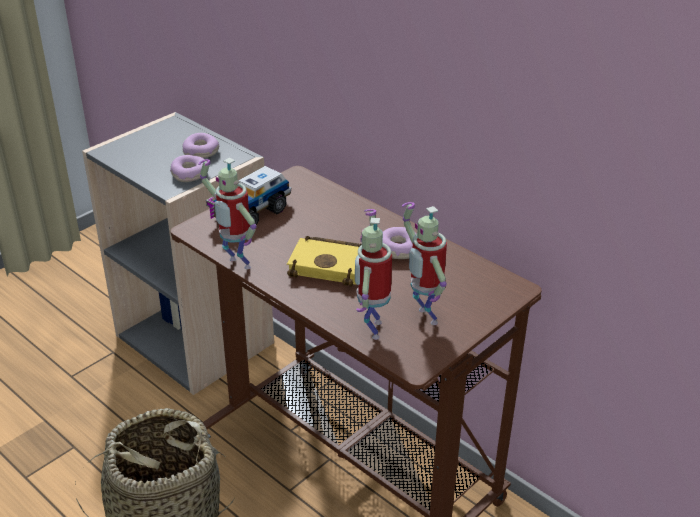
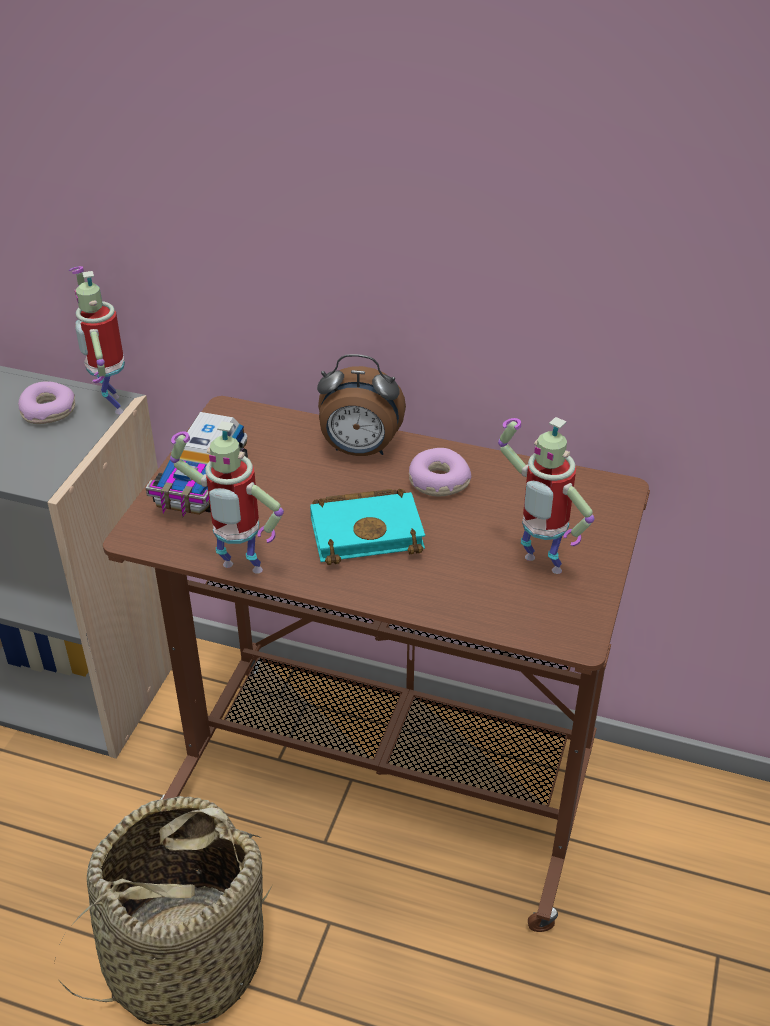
camera: 25 degrees left, 5 degrees up
donut [170,155,205,182] -> none
yellow book [287,236,362,286] -> turquoise book [310,489,425,565]
toy robot [355,209,392,340] -> toy robot moved to [69,266,125,414]
none -> alarm clock [317,354,406,456]

